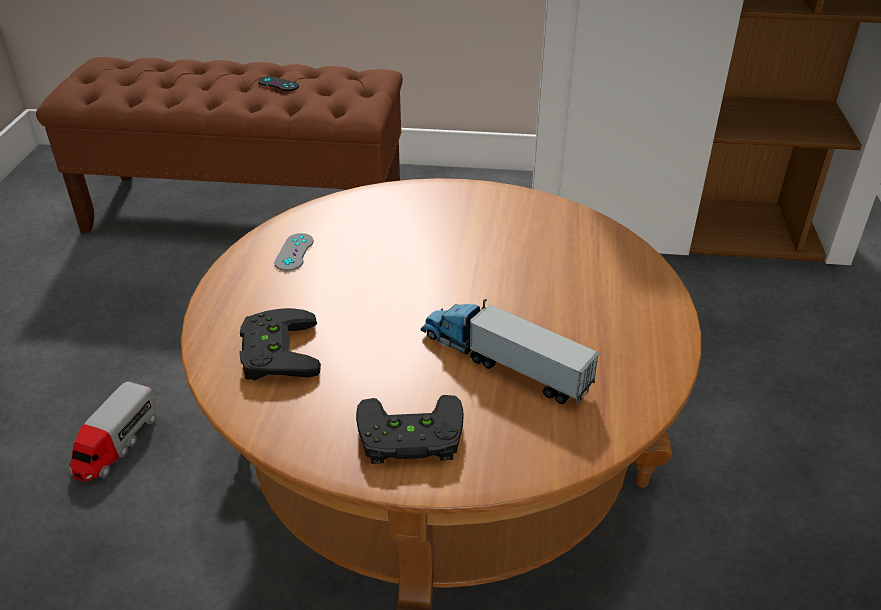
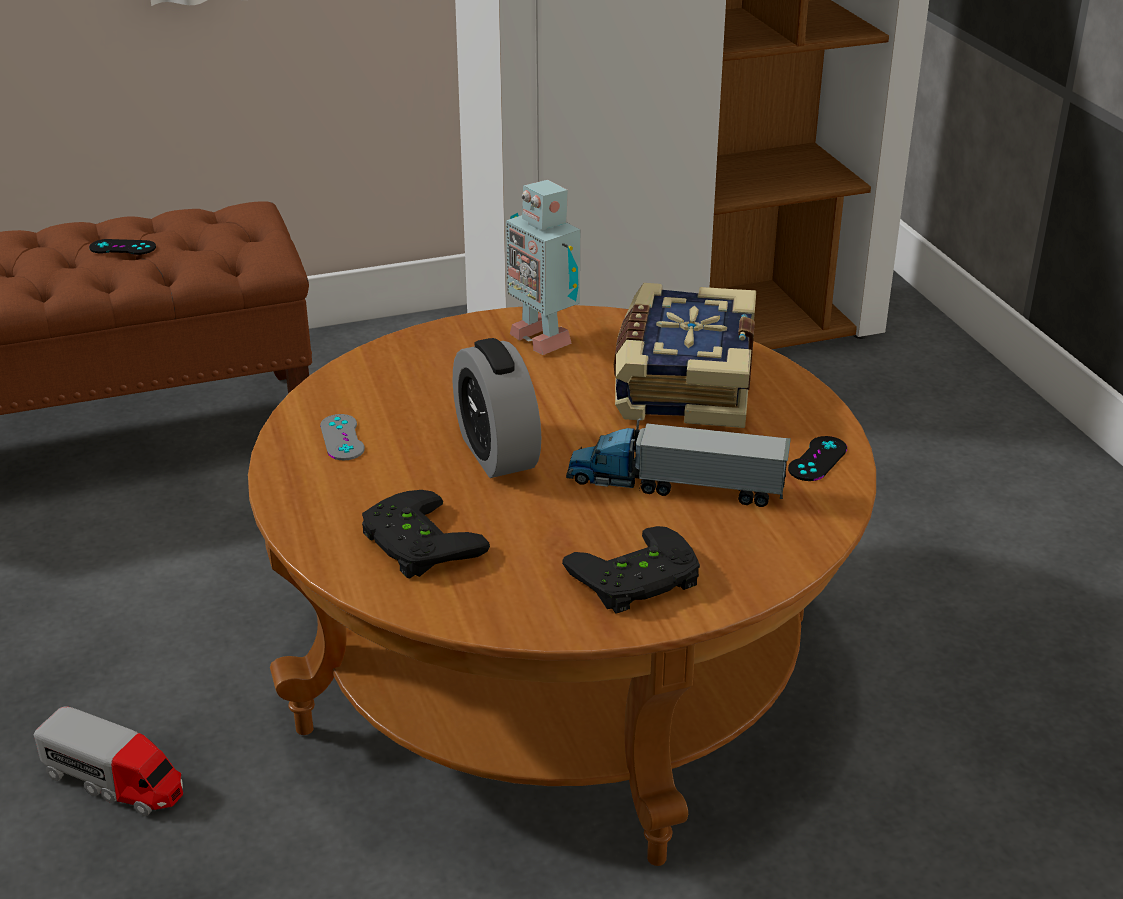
camera: 25 degrees left, 5 degrees down
toy truck [69,382,156,482] -> toy truck turned 60 degrees counterclockwise [34,707,183,816]
none -> alarm clock [453,338,541,478]
none -> toy robot [506,180,580,355]
none -> book [614,283,756,428]
none -> black game controller [788,436,847,481]

